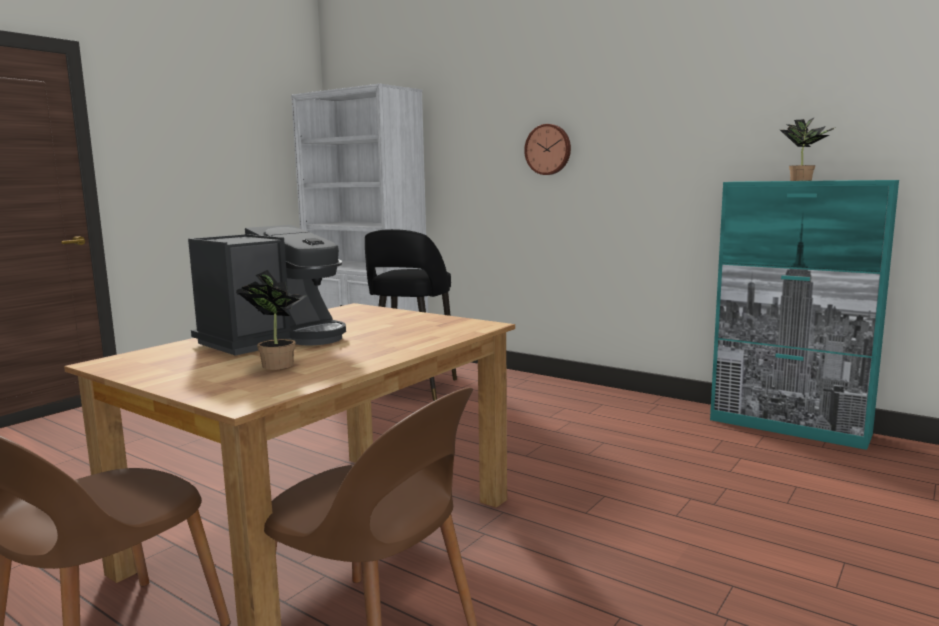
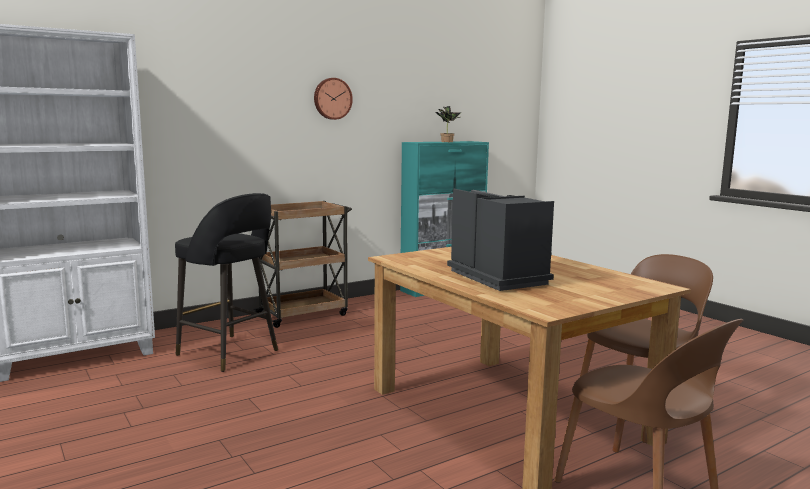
camera: 70 degrees left, 0 degrees up
potted plant [237,270,306,370] -> none
wall clock [524,124,571,175] -> wall clock moved to [314,78,353,120]
none -> brown cart [253,201,352,328]

